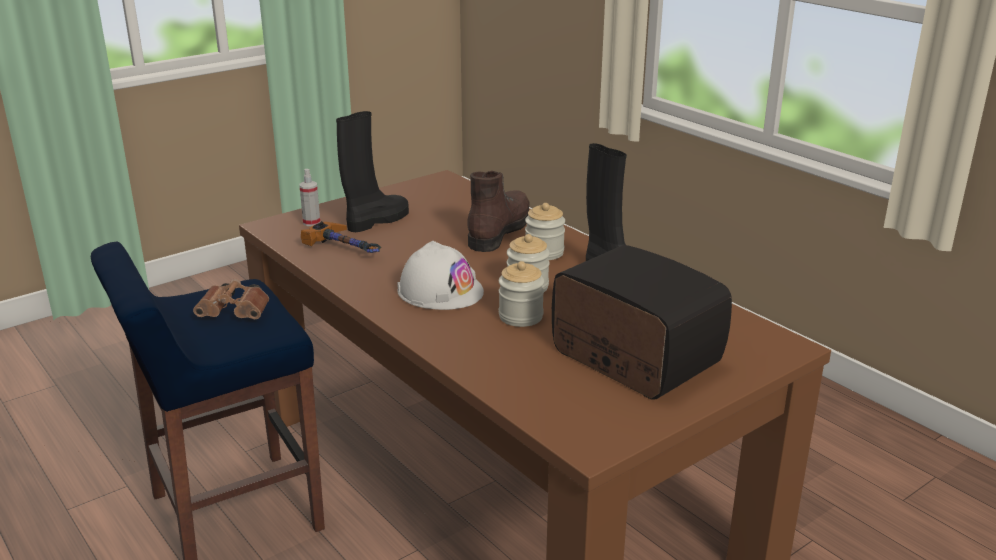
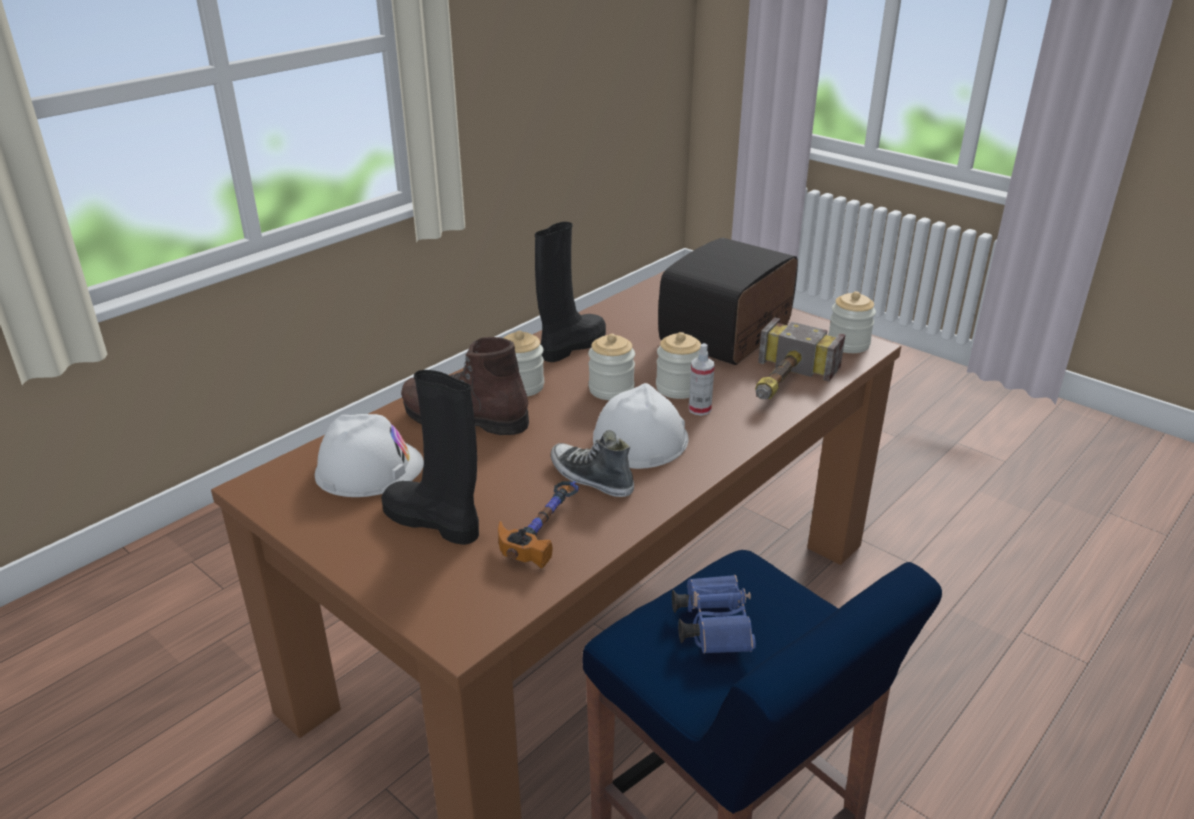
camera: 100 degrees left, 5 degrees up
brown binoculars [193,279,269,319] -> blue binoculars [672,575,756,654]
spray bottle [299,169,320,226] -> spray bottle moved to [689,343,715,416]
none -> white hard hat [315,414,424,497]
none -> shoe [551,430,634,497]
none -> hammer [755,318,845,399]
none -> jar [828,291,876,353]

